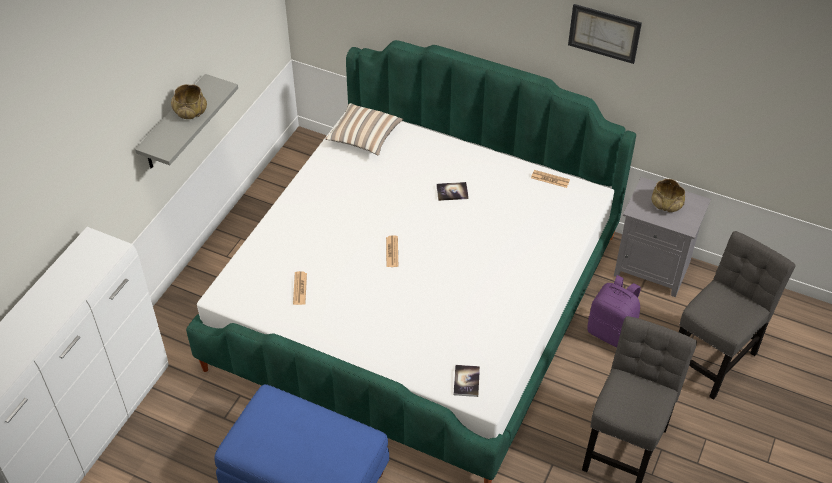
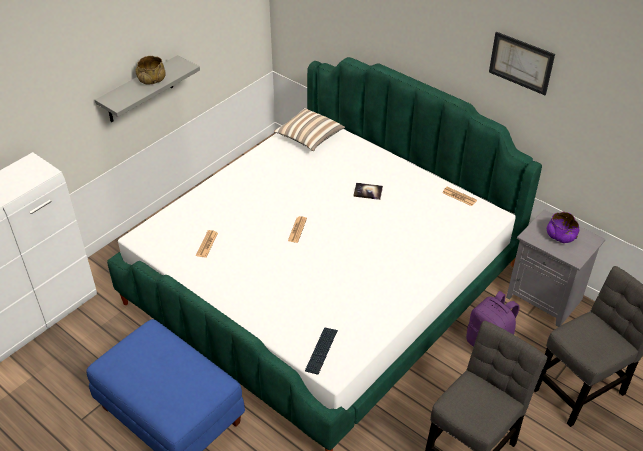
camera: 15 degrees right, 5 degrees down
book [453,365,480,397] -> keyboard [305,327,338,375]
beige bowl [651,179,685,212] -> purple bowl [547,212,579,243]

